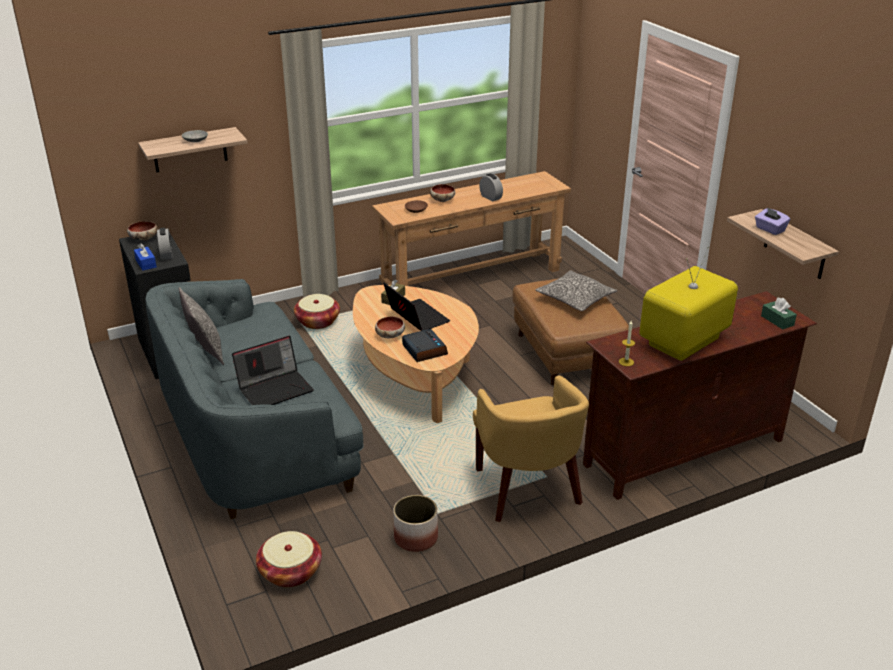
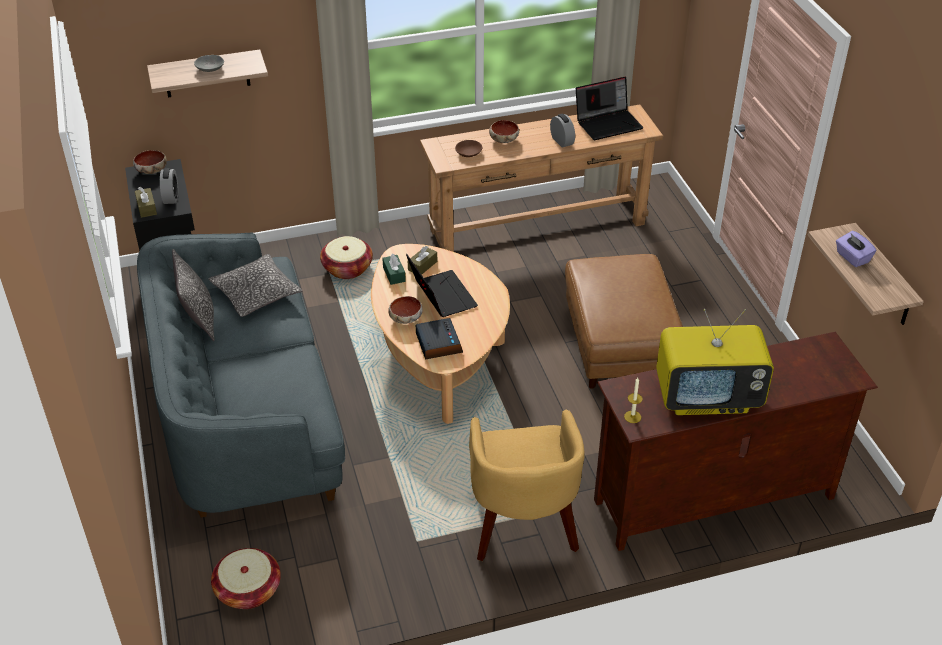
camera: 10 degrees right, 10 degrees up
blue tissue box [134,243,157,271] -> brown tissue box [135,187,157,218]
laptop [232,336,314,405] -> laptop moved to [576,77,643,140]
planter [393,495,438,552] -> none
pillow [535,270,617,311] -> pillow moved to [208,254,302,317]
television [639,246,738,361] -> television turned 150 degrees counterclockwise [656,309,774,415]
green tissue box [761,298,797,329] -> green tissue box moved to [382,253,406,285]

